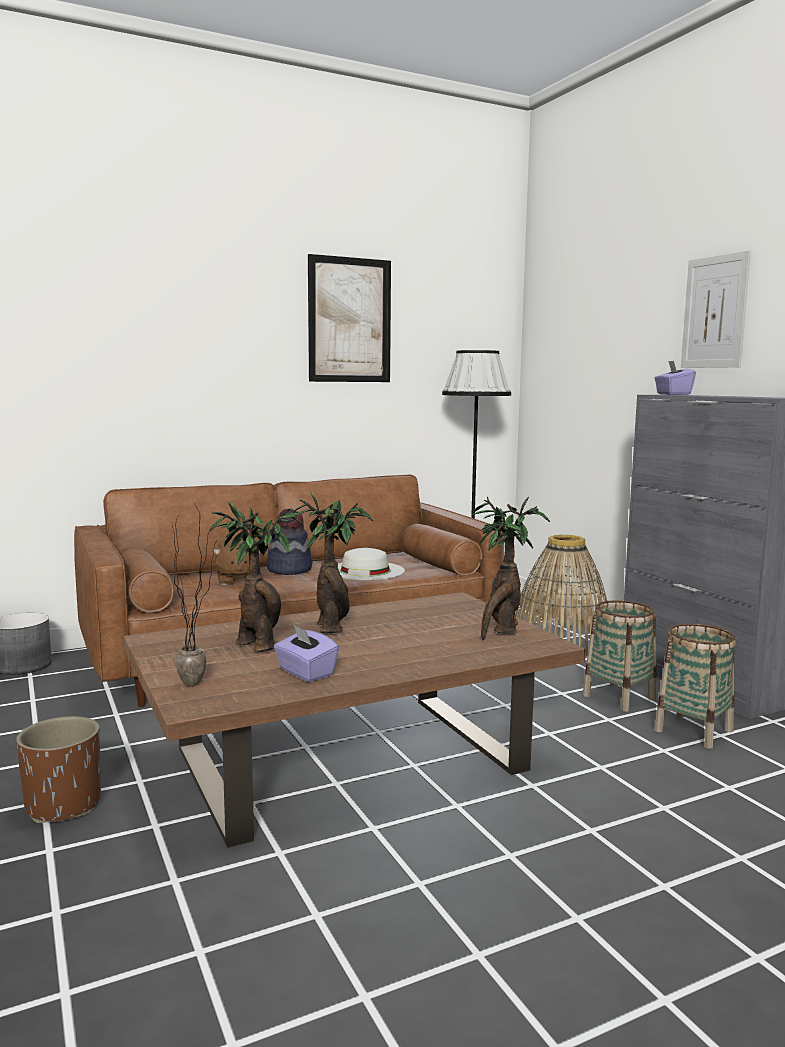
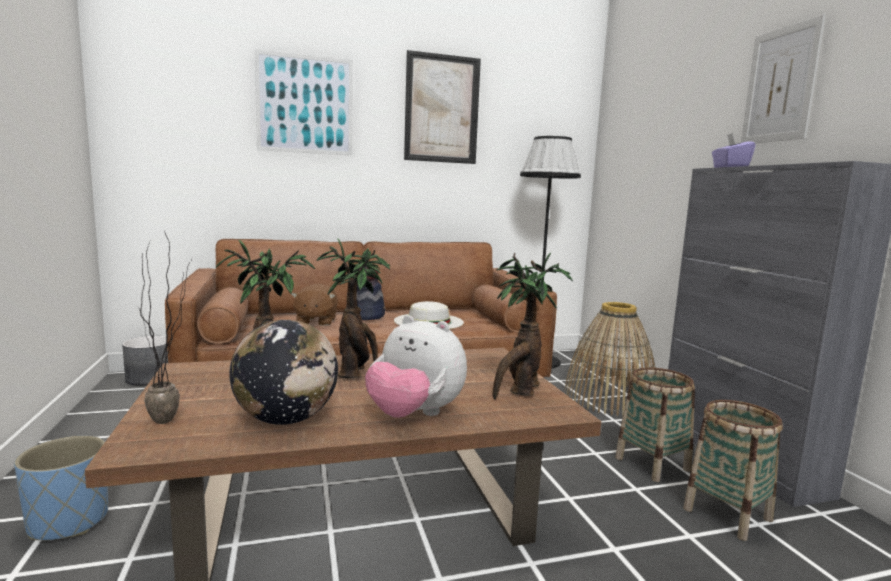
camera: 10 degrees right, 0 degrees up
brown planter [16,716,101,823] -> blue planter [14,436,108,540]
purple tissue box [274,624,339,682] -> globe [229,320,338,425]
none -> picture [254,49,353,156]
none -> plush toy [365,315,467,418]

